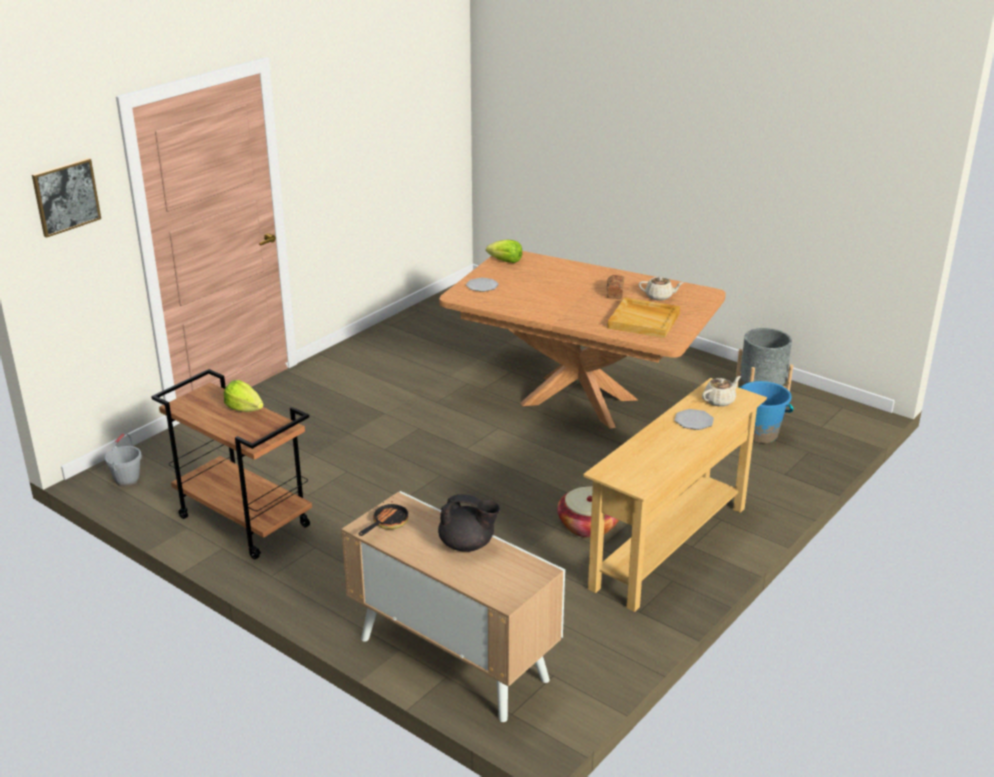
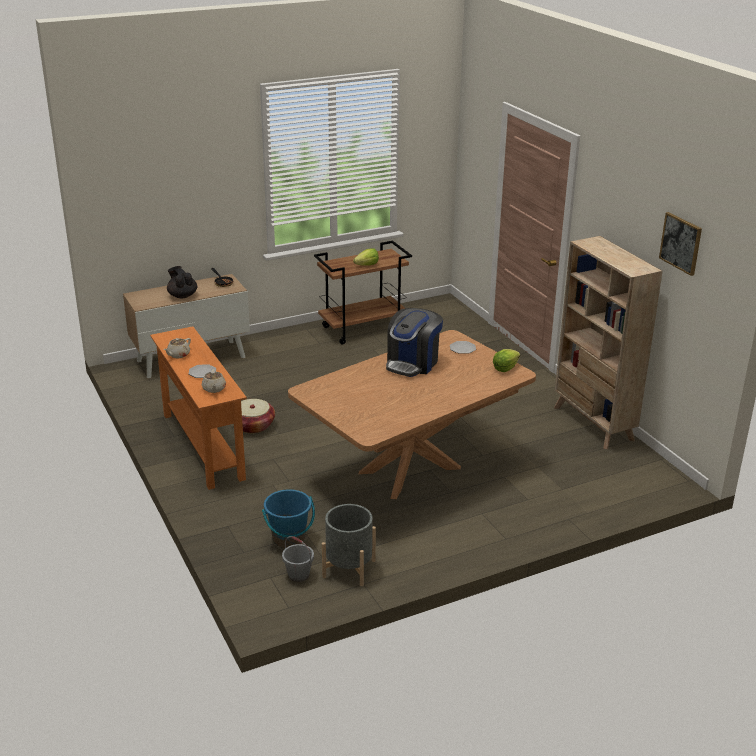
camera: 115 degrees right, 0 degrees up
picture [32,158,101,238] -> picture moved to [659,212,702,276]
grey bucket [105,433,142,486] -> grey bucket moved to [282,536,314,582]
black teapot [438,494,500,552] -> black teapot turned 105 degrees clockwise [167,266,197,298]
beige console table [583,378,767,612] -> orange console table [150,326,247,490]
bread [607,275,624,299] -> none
beige tray [607,297,680,338] -> none
beige teapot [639,276,684,300] -> beige teapot moved to [164,338,191,358]
none -> coffee machine [386,308,443,377]
none -> beige bookcase [554,236,663,449]

